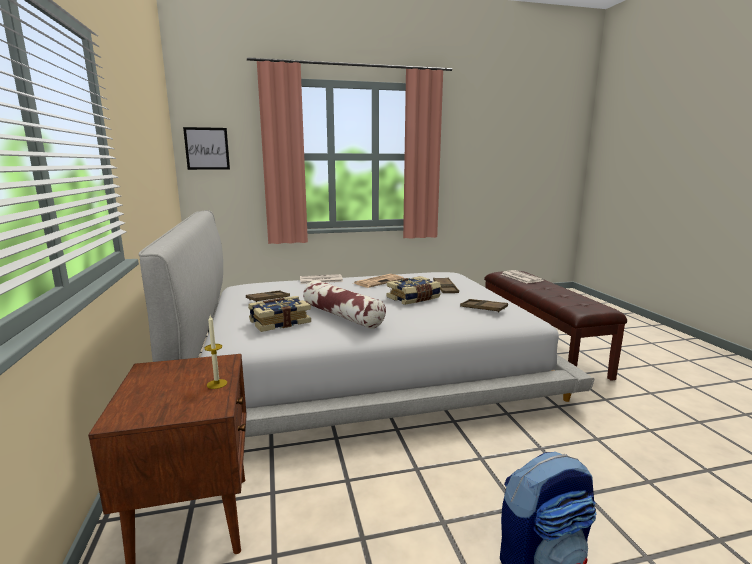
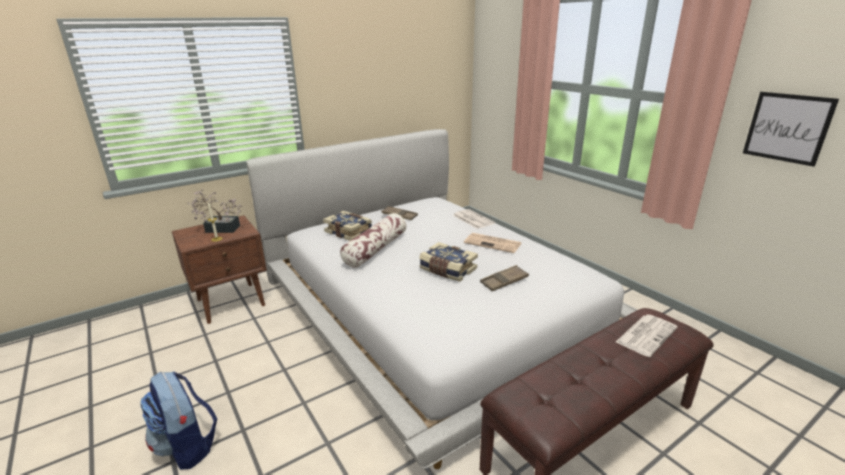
camera: 70 degrees right, 10 degrees up
picture [183,127,230,170] -> picture moved to [743,92,839,167]
brown tray [460,299,508,312] -> none
none -> potted plant [187,189,242,233]

